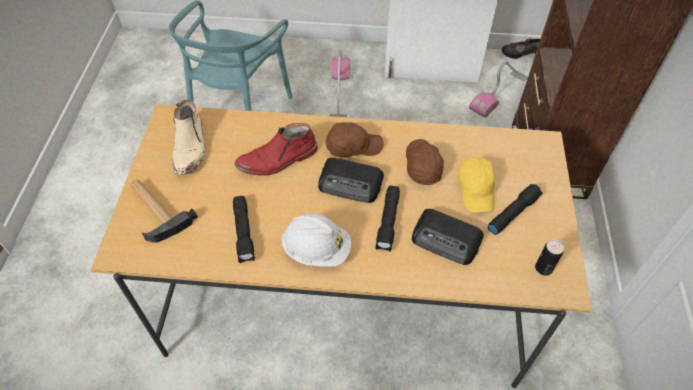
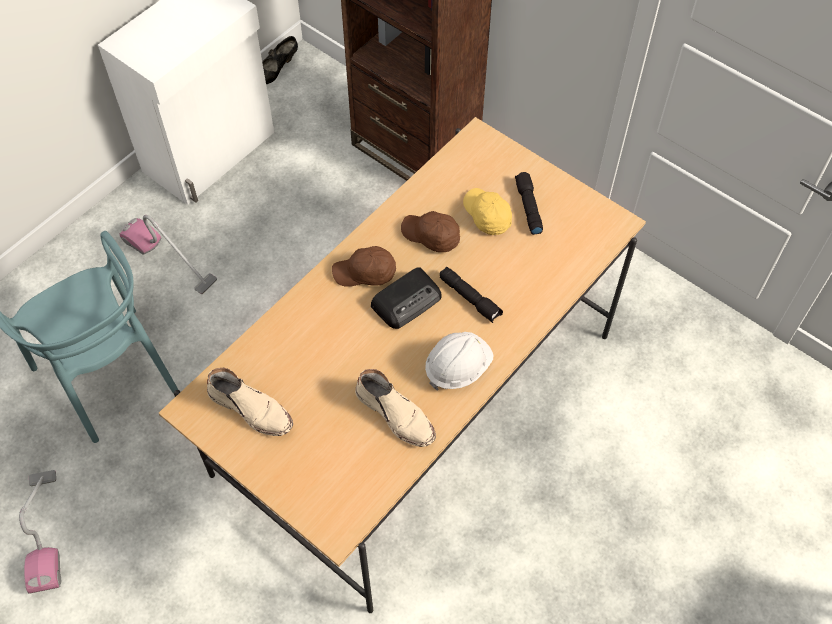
camera: 55 degrees left, 5 degrees up
hammer [131,180,198,243] -> none
black flashlight [233,196,255,263] -> beige boot [355,369,436,447]
red boot [235,123,318,176] -> none
brown cap [326,122,384,157] -> brown cap turned 120 degrees counterclockwise [332,246,396,287]
radio [412,209,484,265] -> none
yellow cap [458,157,495,213] -> yellow cap turned 150 degrees counterclockwise [463,188,512,235]
vacuum cleaner [469,61,528,118] -> vacuum cleaner moved to [19,470,61,594]
can [535,239,564,275] -> none

